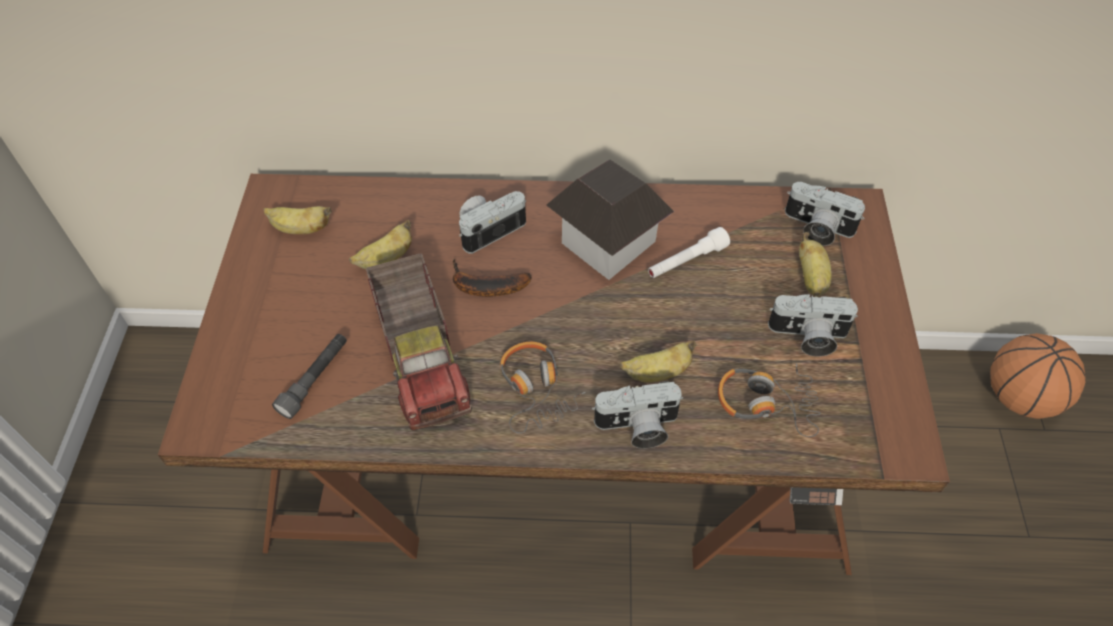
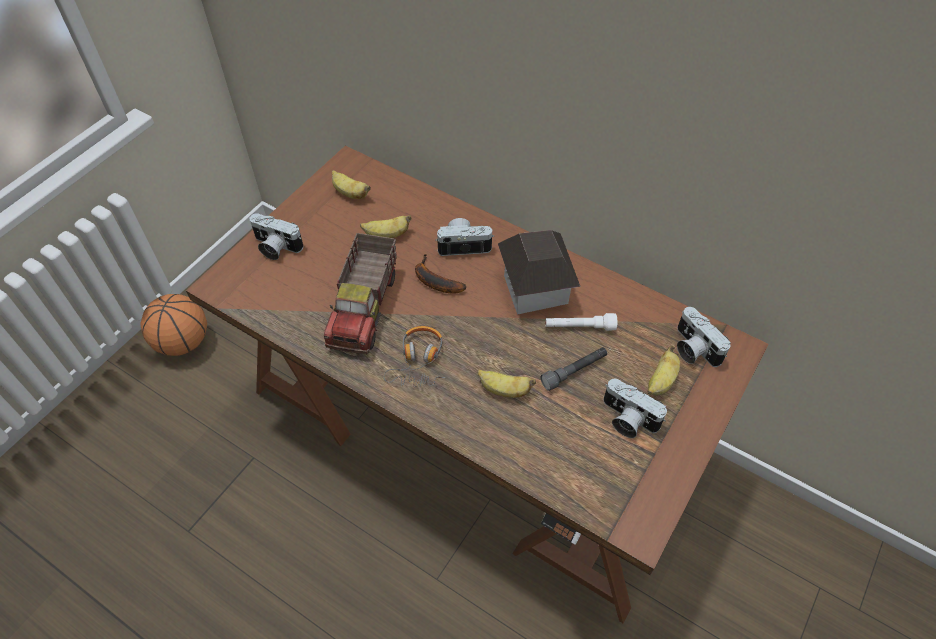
camera: 30 degrees right, 0 degrees up
grey flashlight [272,334,347,419] -> grey flashlight moved to [540,347,607,391]
camera [592,381,683,449] -> camera moved to [249,213,304,260]
headphones [718,363,821,437] -> none
basketball [990,333,1086,419] -> basketball moved to [141,294,207,356]

